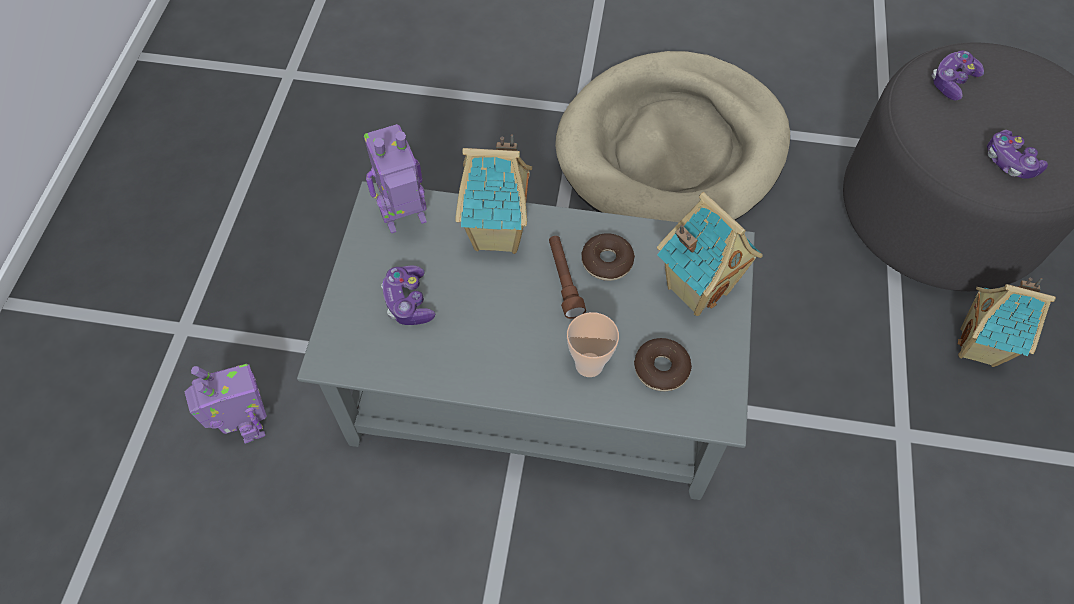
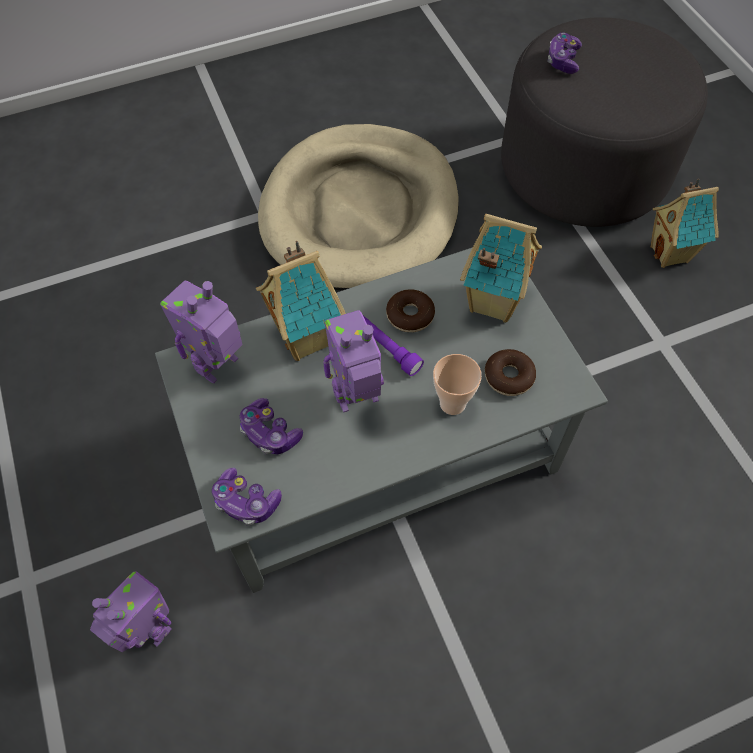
camera: 30 degrees left, 0 degrees up
brown flashlight [549,236,586,319] -> purple flashlight [363,315,424,376]
game controller [987,130,1048,179] -> game controller moved to [212,468,282,526]
none -> toy robot [323,310,384,413]

